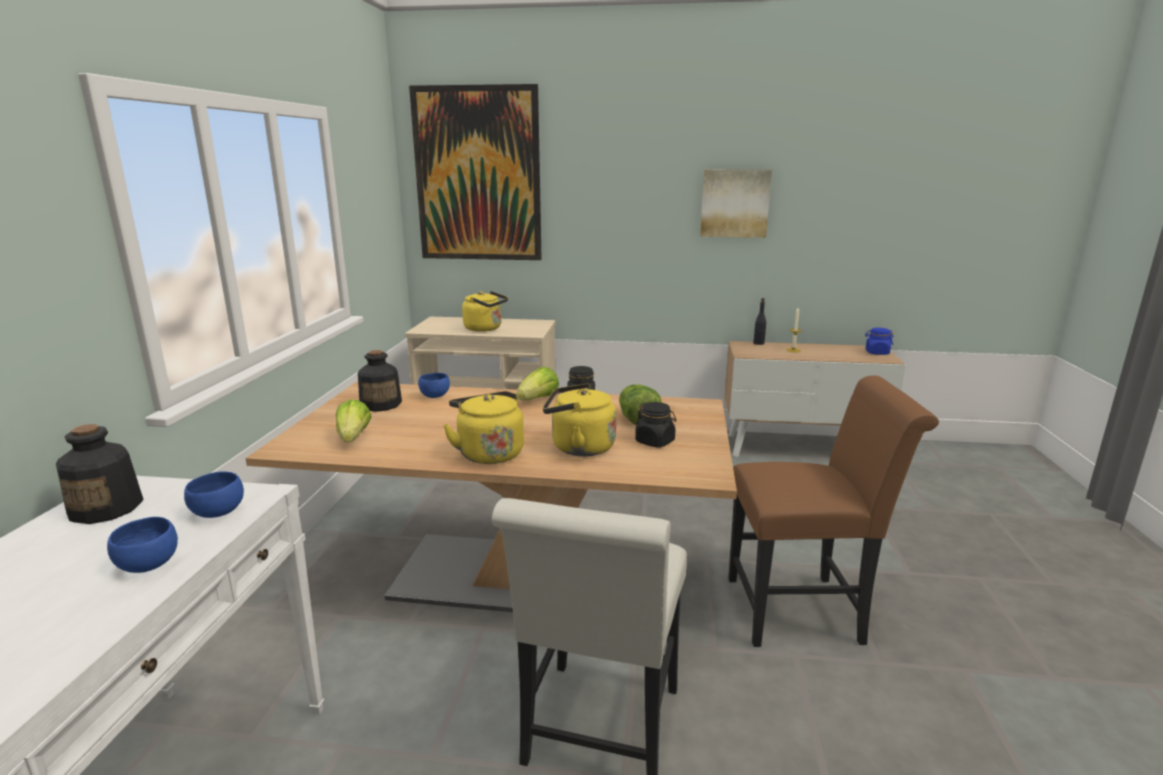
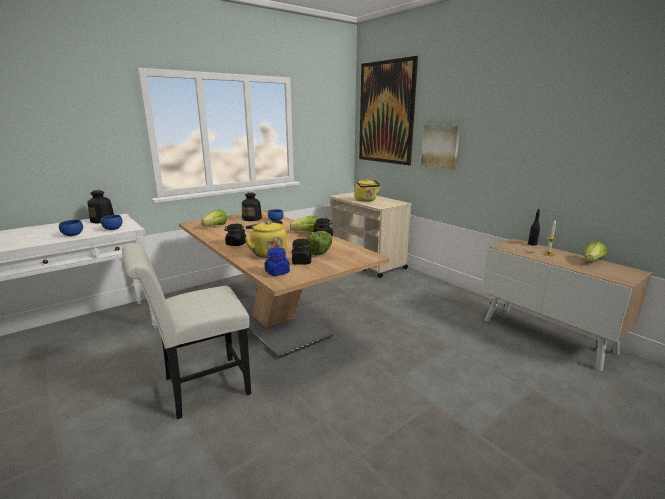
camera: 45 degrees right, 0 degrees up
yellow kettle [443,391,524,464] -> black jar [225,224,246,246]
picture [700,169,772,238] -> picture moved to [421,125,461,170]
brown chair [728,375,939,647] -> none
blue jar [865,328,894,355] -> blue jar moved to [265,248,290,276]
none -> lettuce [584,241,607,262]

